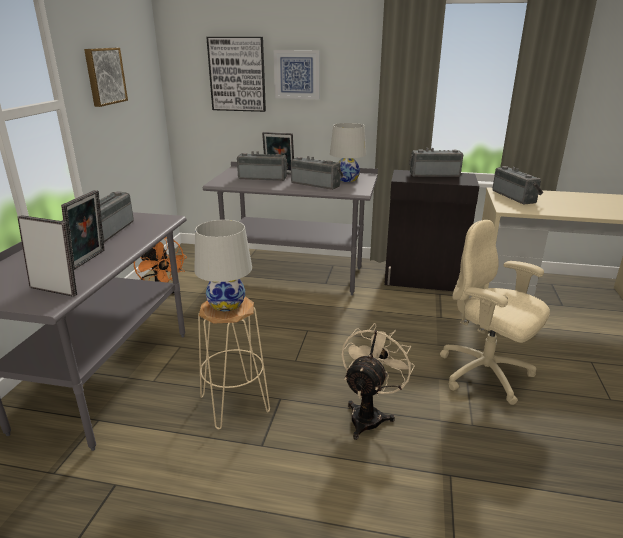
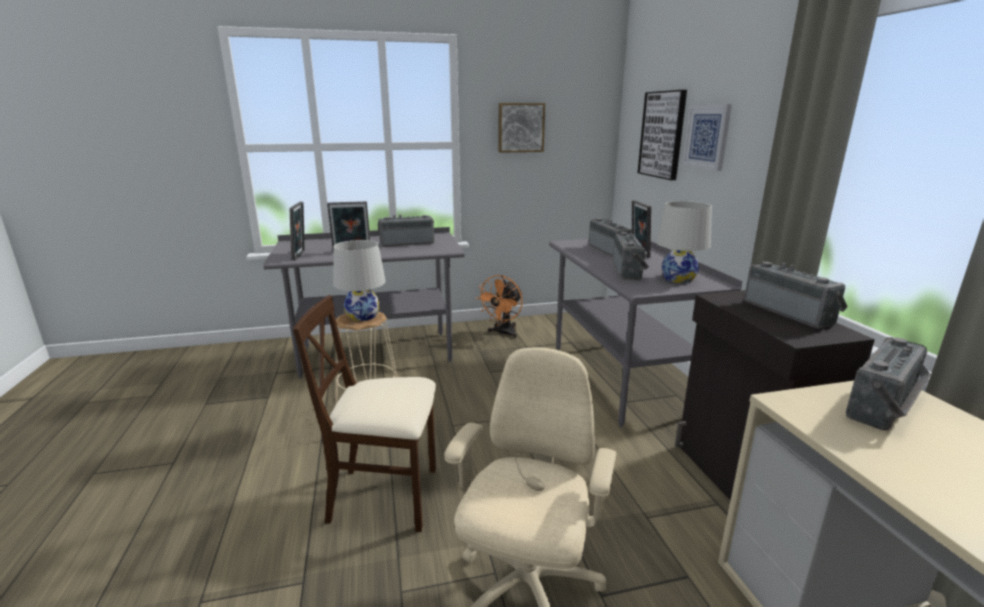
camera: 65 degrees right, 5 degrees down
beige fan [342,323,415,440] -> beige chair [293,295,436,532]

